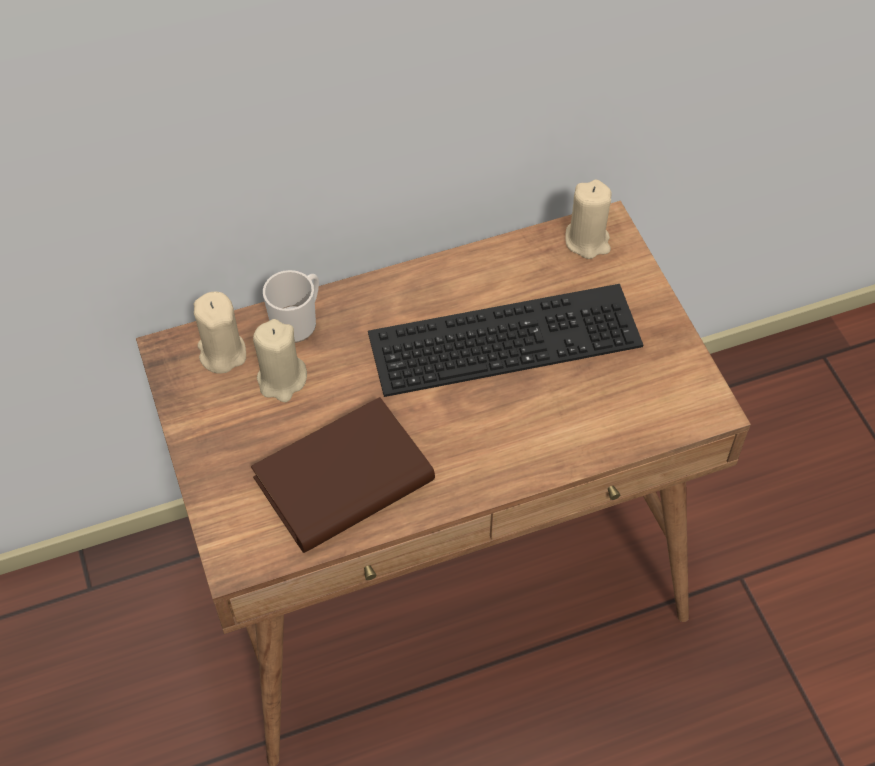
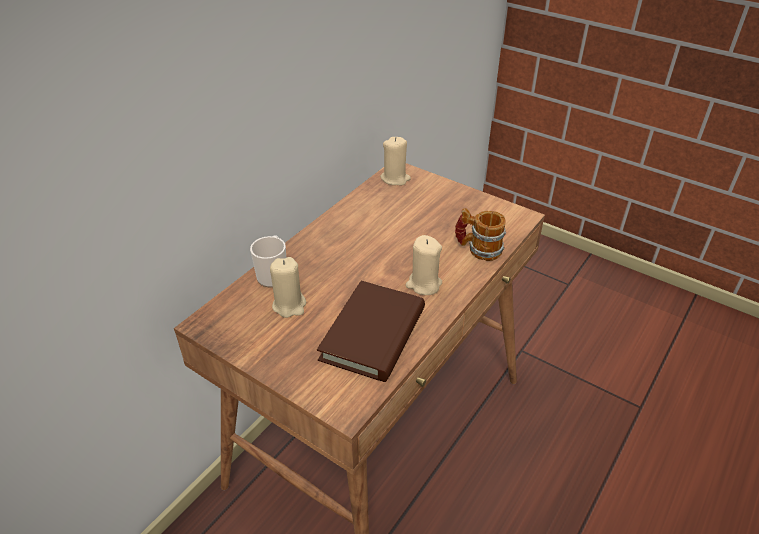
camera: 35 degrees left, 15 degrees down
beige candle [194,292,246,374] -> beige candle moved to [406,235,442,295]
keyboard [368,284,643,397] -> none
none -> mug [455,208,506,261]

